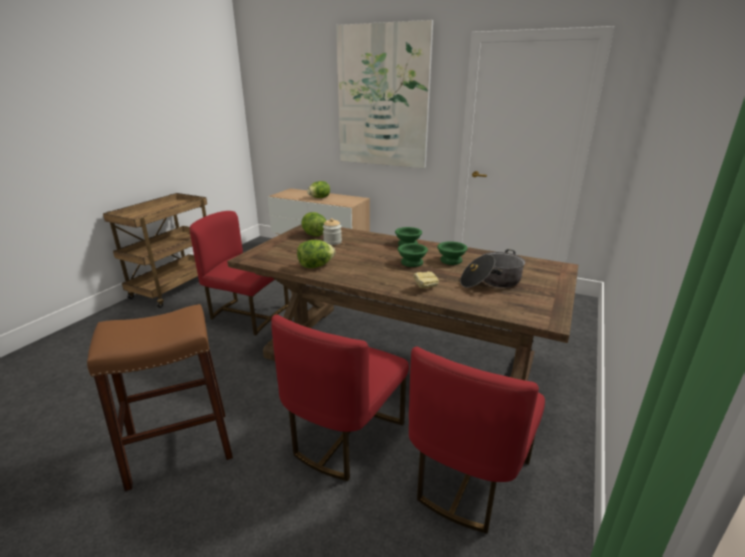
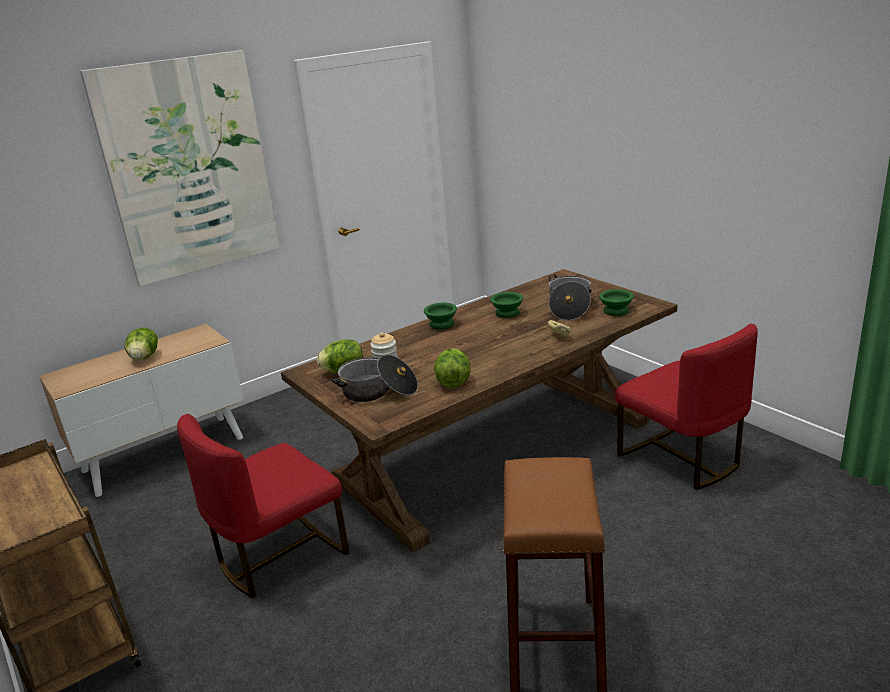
camera: 60 degrees left, 0 degrees up
red chair [271,314,409,481] -> none
green bowl [398,243,428,267] -> green bowl moved to [599,289,634,316]
none -> cooking pot [331,355,418,402]

